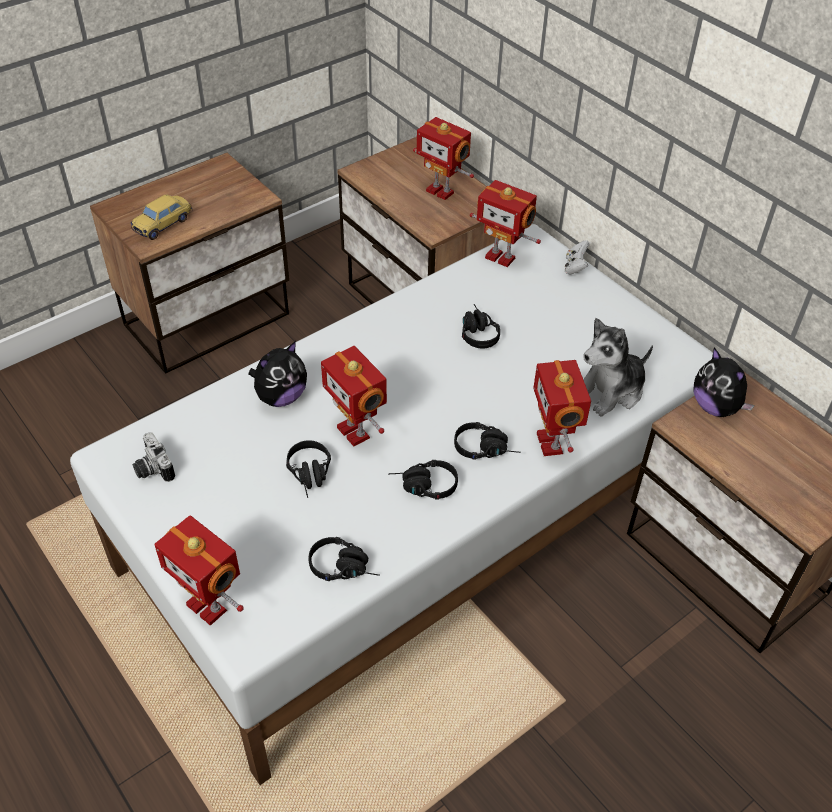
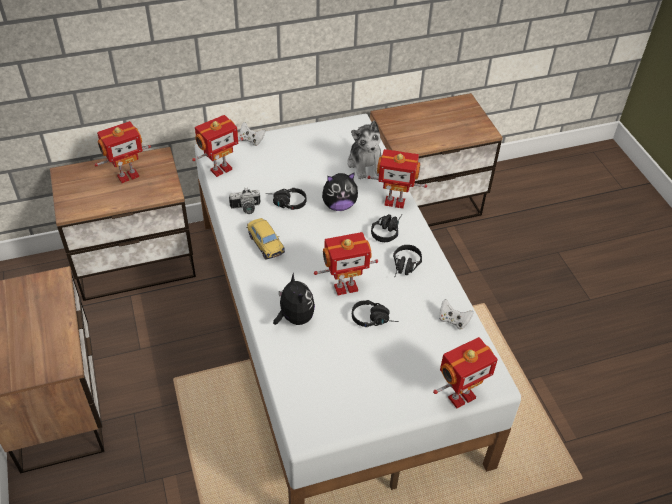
camera: 70 degrees left, 0 degrees up
toy car [130,195,193,240] -> toy car moved to [247,218,285,260]
camera [132,432,175,482] -> camera moved to [229,188,261,214]
black headphones [309,537,380,581] -> white game controller [439,299,473,330]
plush toy [693,347,755,417] -> plush toy moved to [322,172,358,211]

